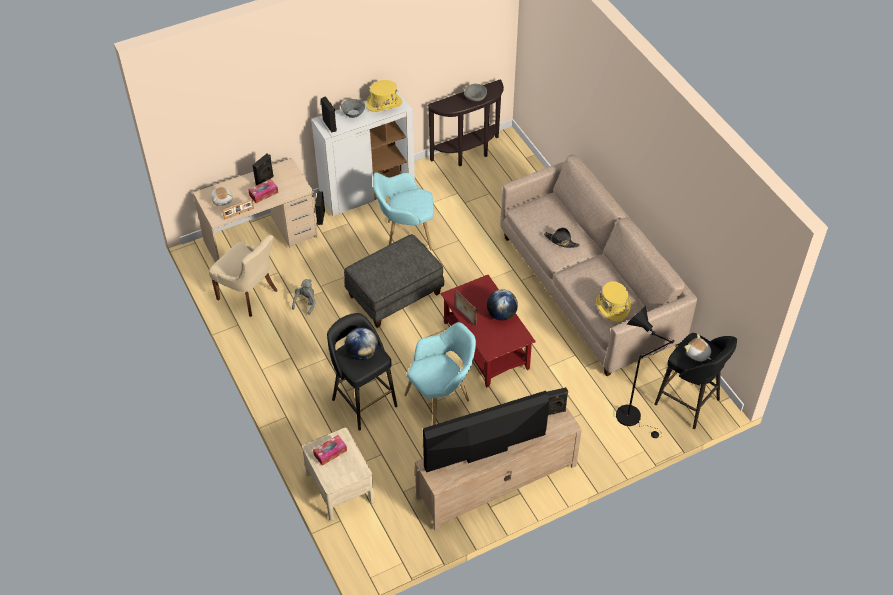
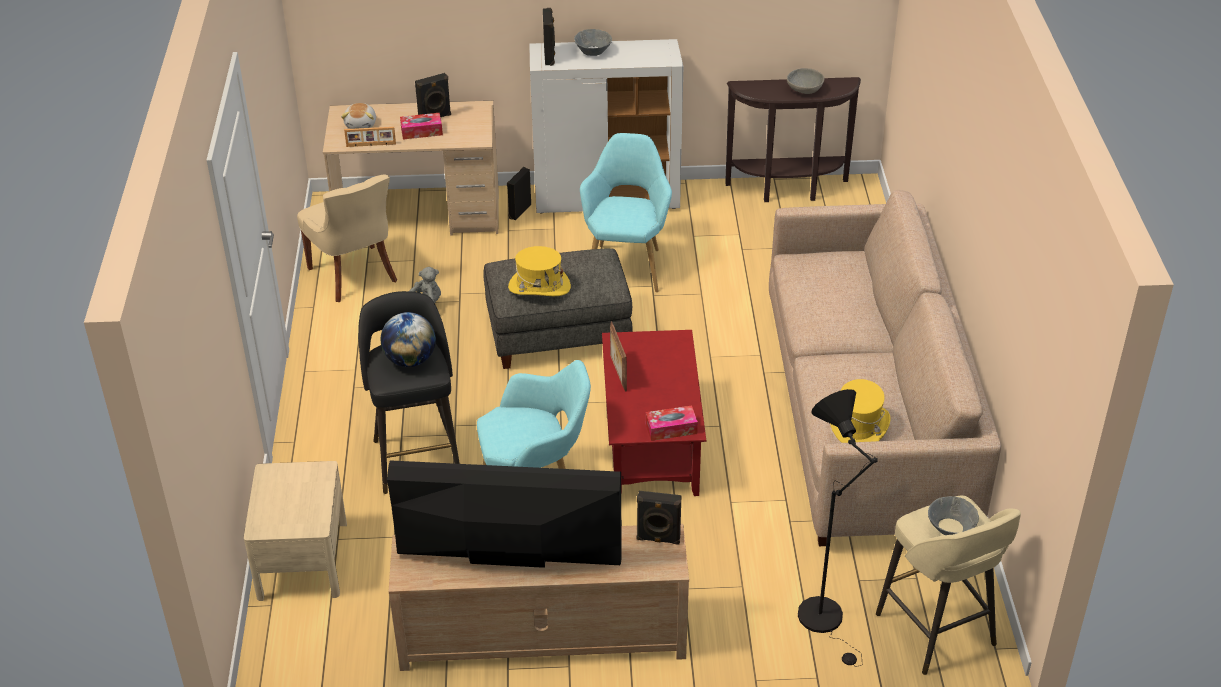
camera: 25 degrees right, 10 degrees down
tissue box [313,435,347,466] -> tissue box moved to [646,406,698,441]
yellow hat [366,80,402,112] -> yellow hat moved to [508,246,571,296]
turquoise armchair [373,172,433,250] -> turquoise armchair turned 75 degrees clockwise [580,133,672,292]
globe [487,289,518,321] -> none
black hat [544,228,580,248] -> none
black stool [654,333,737,429] -> beige stool [876,495,1021,675]
plush toy [684,334,711,362] -> grey bowl [928,496,979,535]

